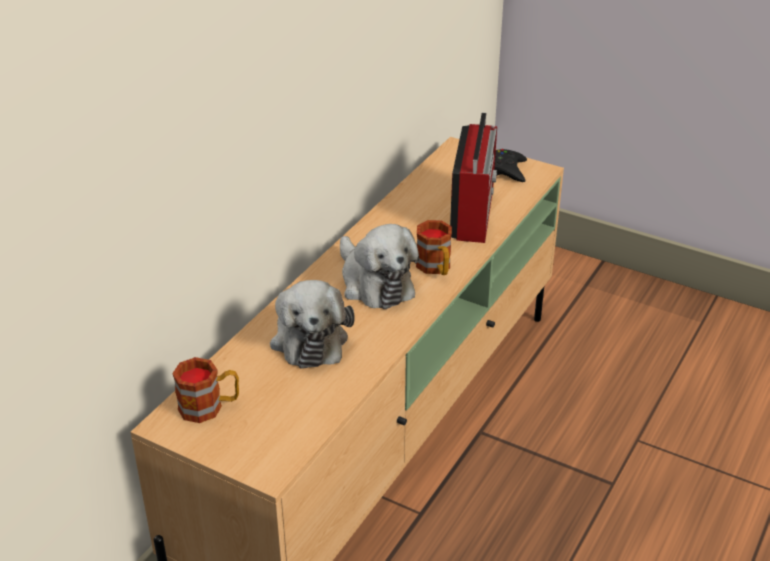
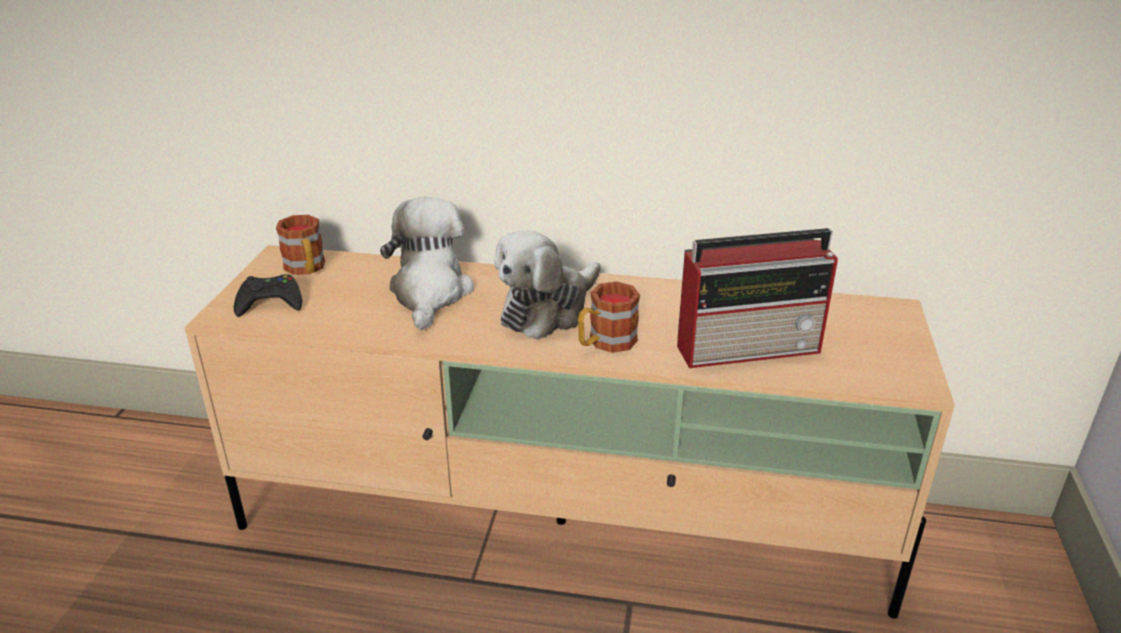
camera: 70 degrees right, 5 degrees down
plush toy [270,280,355,369] -> plush toy turned 120 degrees clockwise [380,197,474,330]
black game controller [494,149,527,182] -> black game controller moved to [234,274,302,317]

